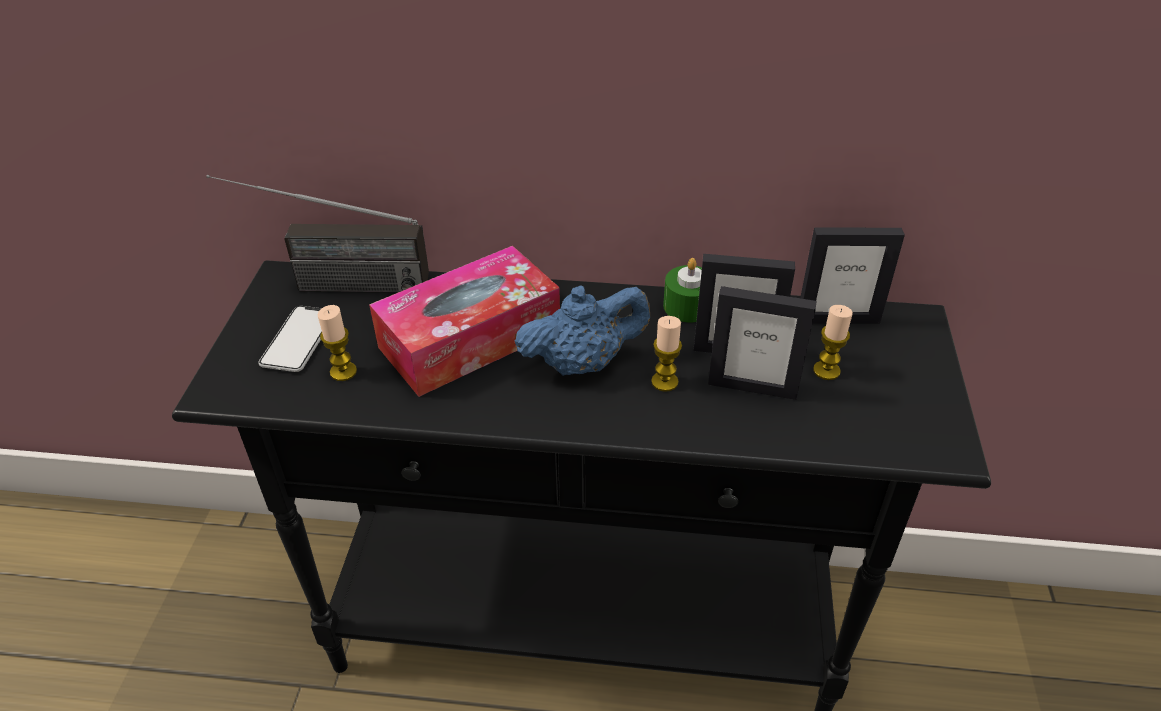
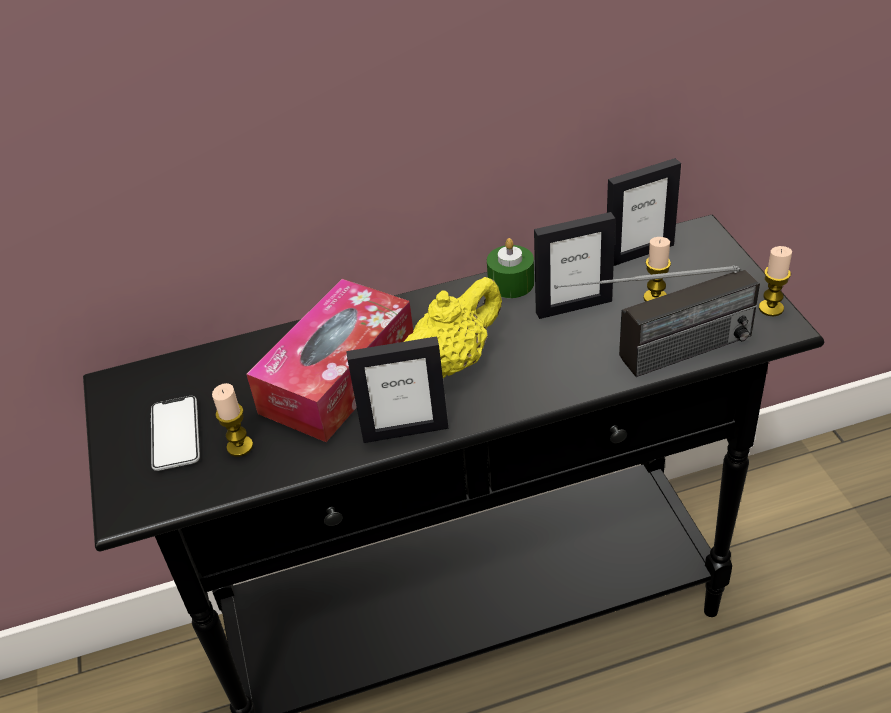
camera: 20 degrees left, 0 degrees up
radio [206,175,429,293] -> radio moved to [554,265,760,377]
blue teapot [515,286,650,376] -> yellow teapot [404,277,502,378]
candle [651,316,682,392] -> candle moved to [759,246,792,316]
picture frame [708,286,817,400] -> picture frame moved to [346,336,448,443]

